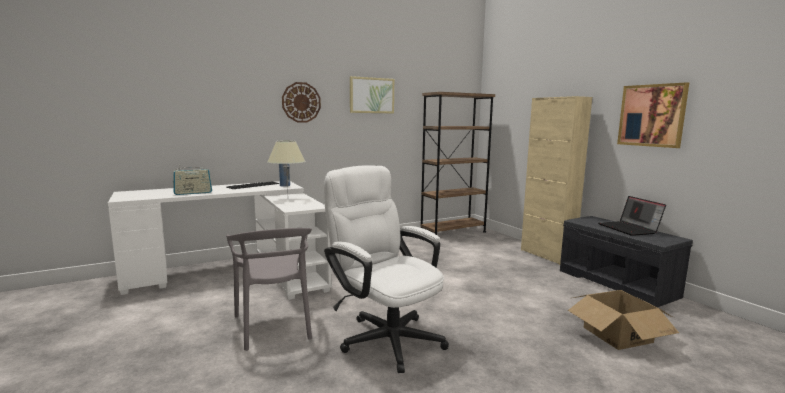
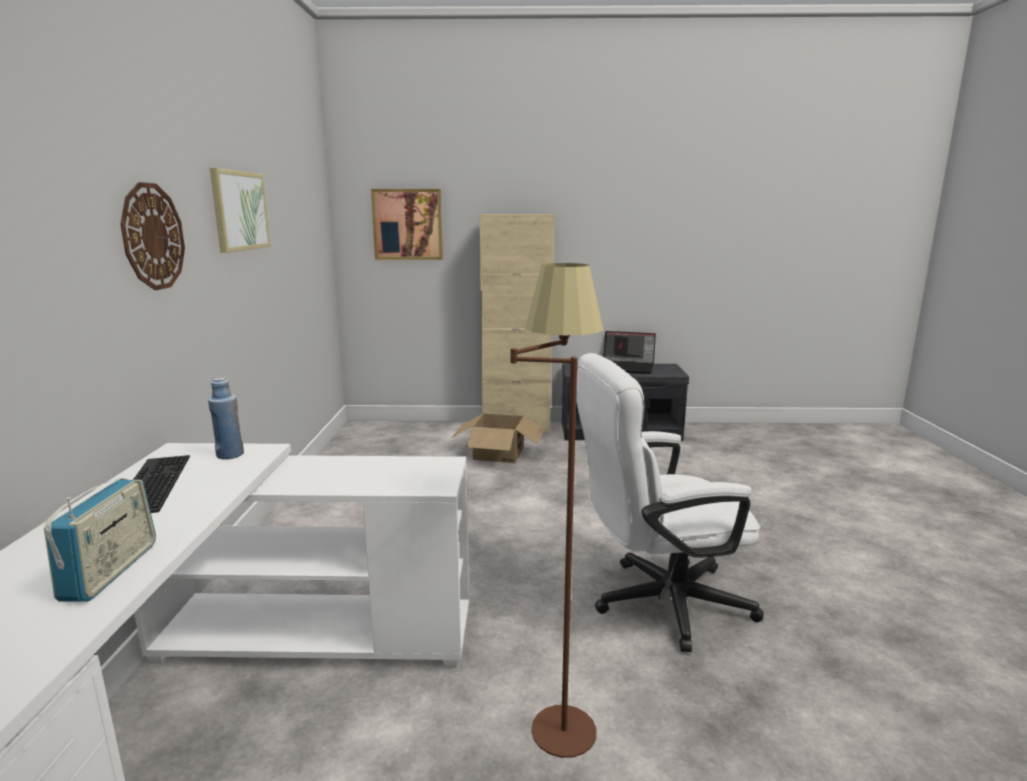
camera: 60 degrees left, 5 degrees up
grey chair [226,228,312,351] -> brown floor lamp [511,263,603,758]
beige table lamp [268,140,306,190] -> none
brown bookcase [421,92,495,235] -> none
cardboard box [568,290,679,350] -> cardboard box moved to [451,413,544,463]
picture [617,82,689,148] -> picture moved to [371,189,443,260]

